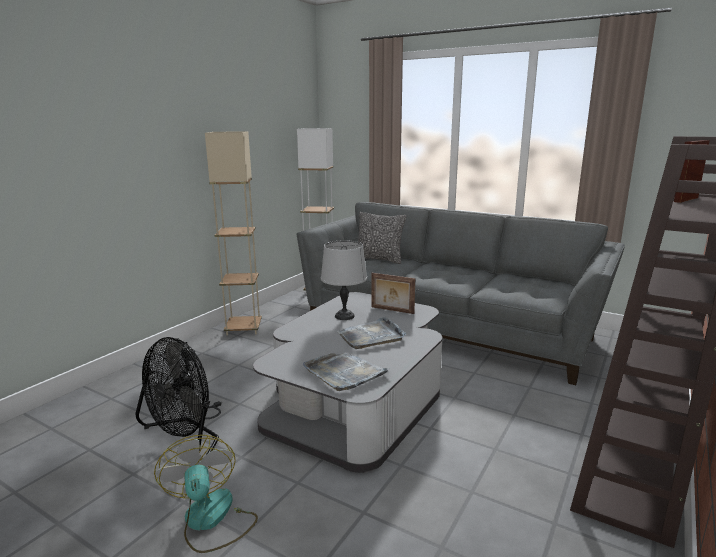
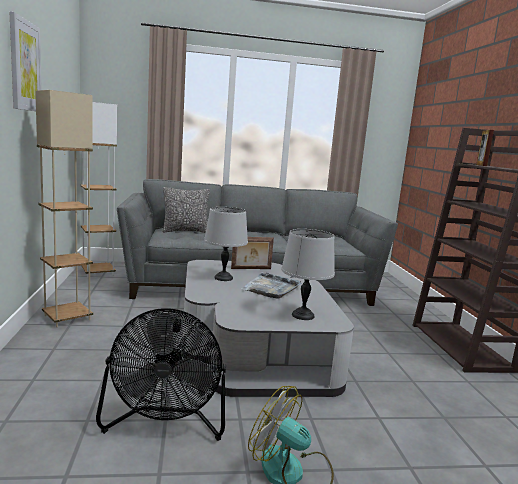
camera: 40 degrees left, 5 degrees down
grey tray [303,352,390,391] -> grey table lamp [281,229,335,320]
none -> picture [10,11,42,111]

